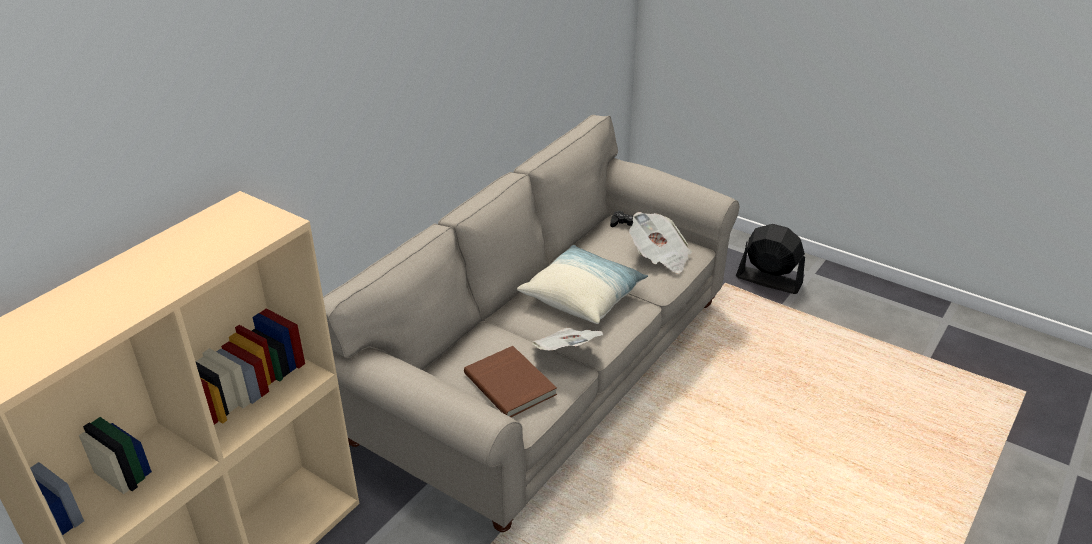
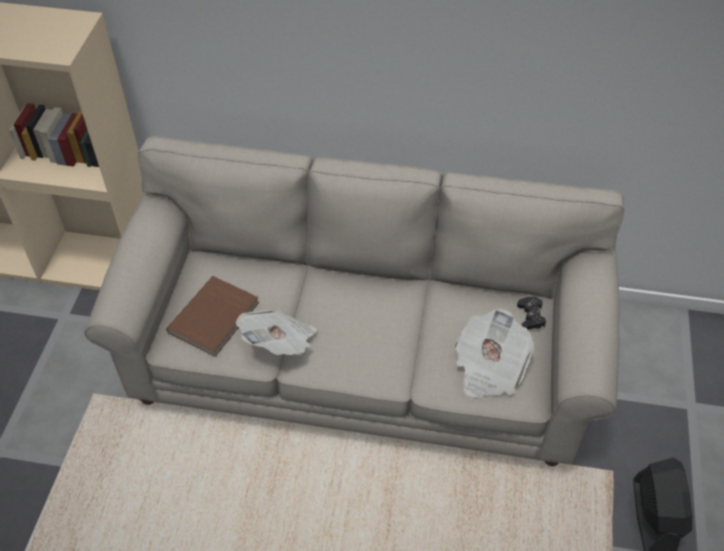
camera: 65 degrees right, 15 degrees up
pillow [517,245,648,324] -> none

